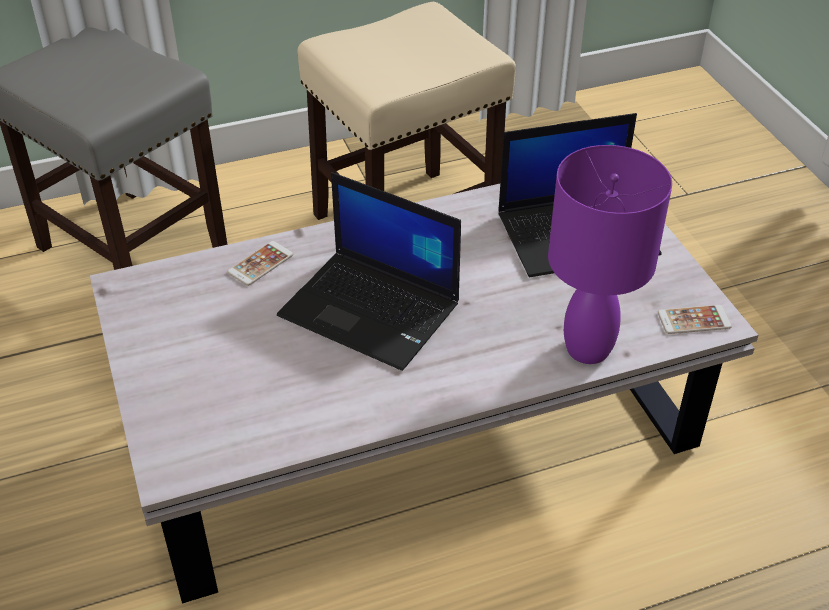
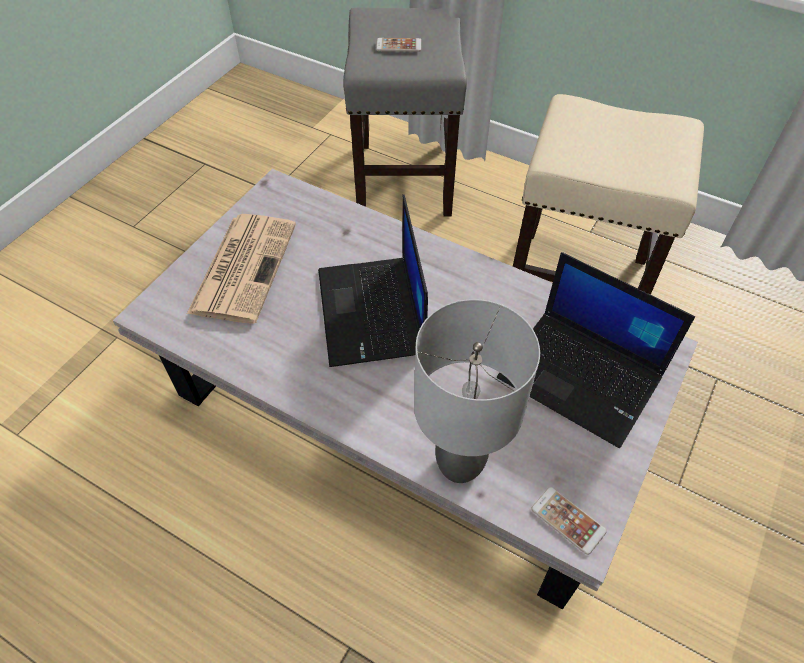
camera: 50 degrees right, 10 degrees up
phone [227,241,293,286] -> phone moved to [376,38,421,52]
purple table lamp [548,145,672,364] -> grey table lamp [414,299,540,483]
none -> newspaper [187,214,296,324]

